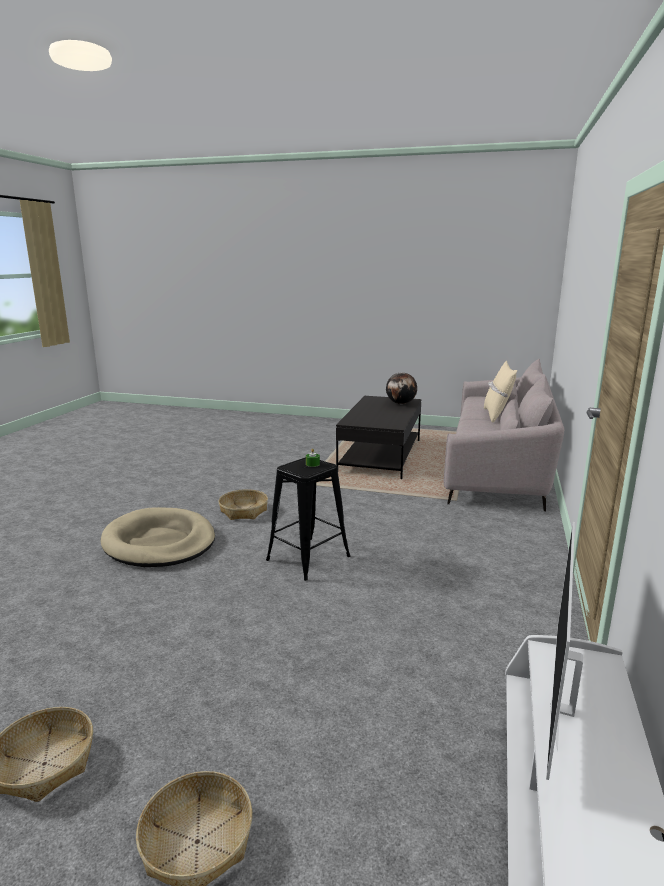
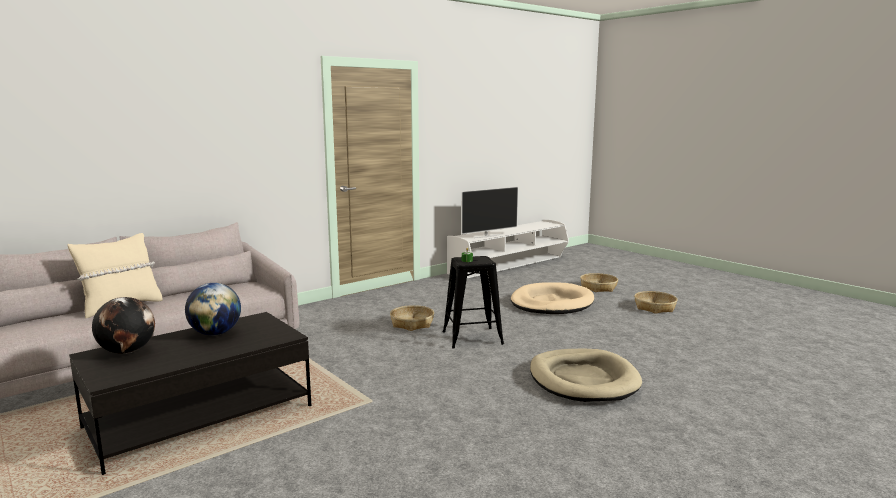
camera: 145 degrees left, 5 degrees down
basket [219,489,268,520] -> basket moved to [390,305,434,331]
none -> globe [185,283,241,335]
none -> beige dog bed [511,282,594,314]

